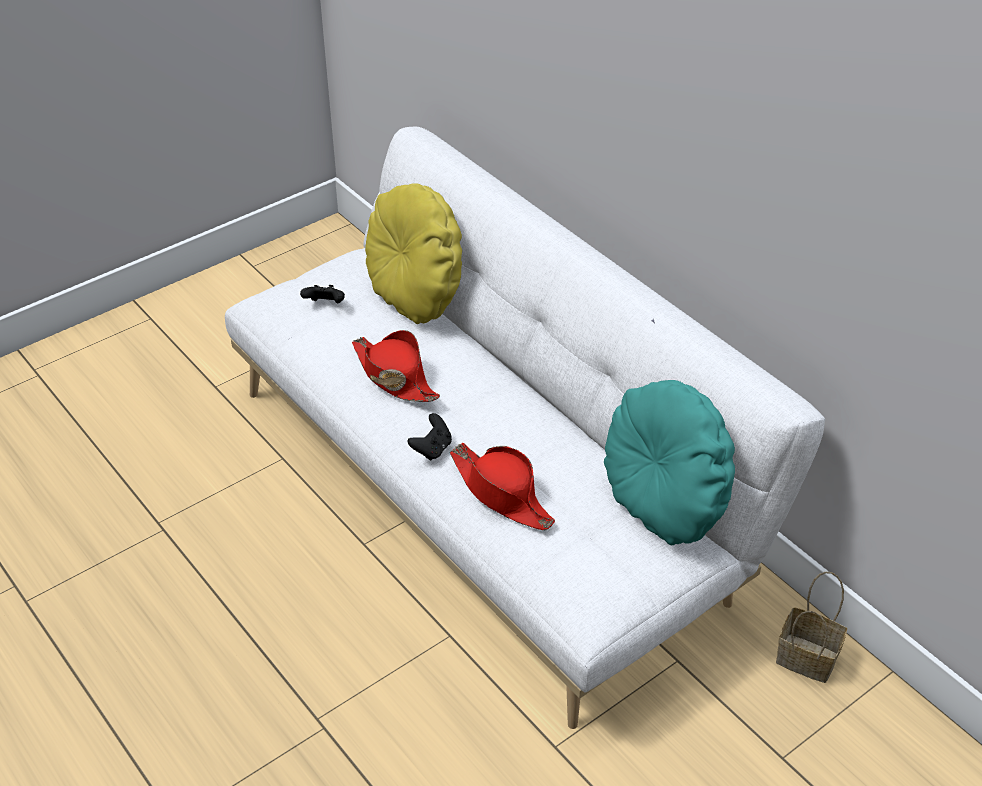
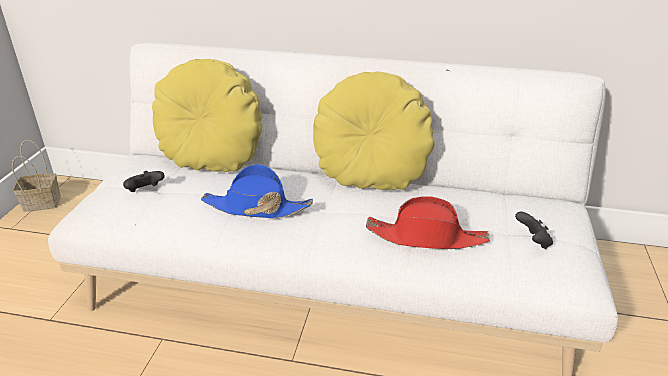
camera: 40 degrees left, 10 degrees down
red hat [352,330,440,402] -> blue hat [201,164,313,218]
black game controller [408,413,452,461] -> black game controller moved to [515,212,553,249]
turquoise pillow [604,380,735,545] -> none
basket [776,572,847,683] -> basket moved to [12,140,61,212]
none -> yellow pillow [313,72,435,190]

